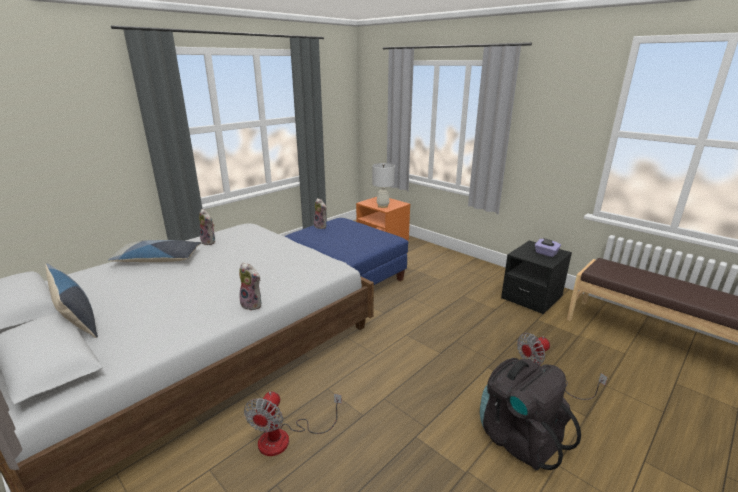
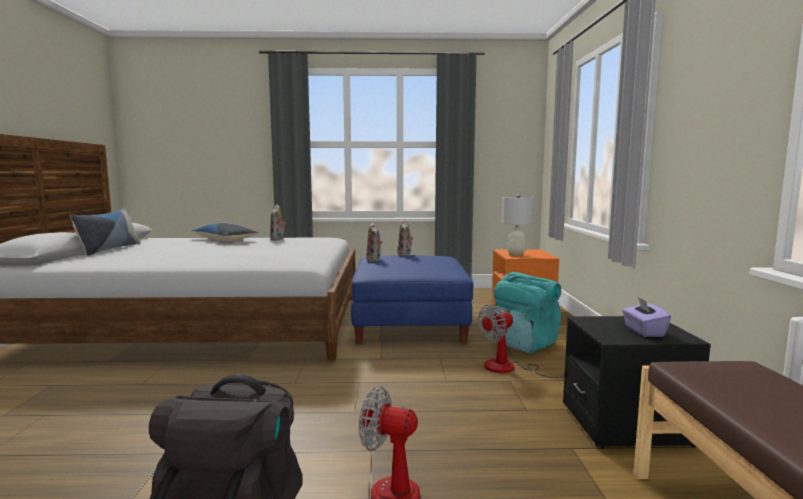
camera: 45 degrees right, 15 degrees down
plush toy [239,262,261,311] -> plush toy moved to [366,222,383,262]
fan [244,392,342,456] -> fan moved to [478,304,564,378]
none -> turquoise backpack [493,272,561,354]

